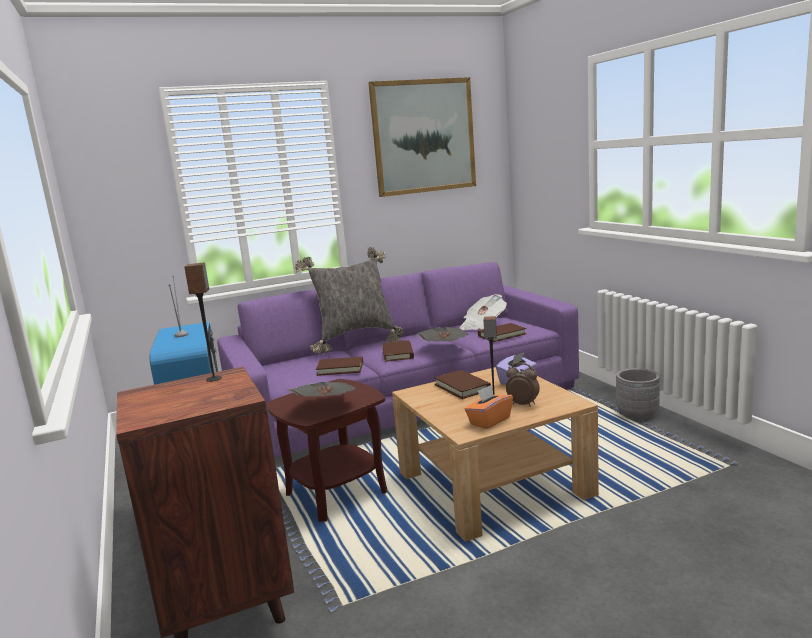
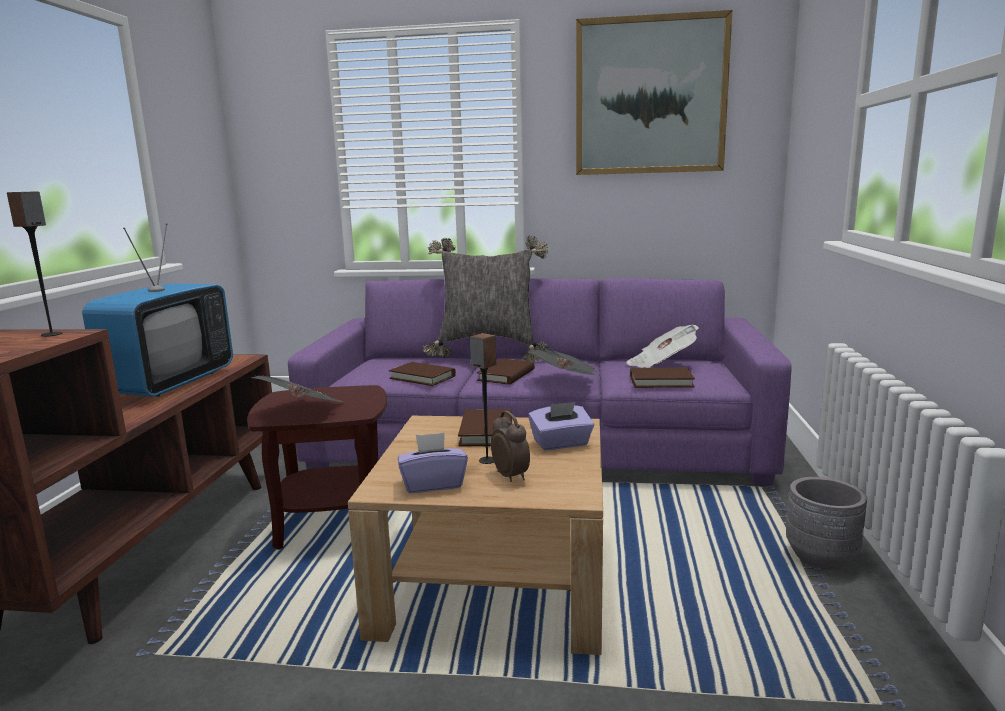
camera: 30 degrees right, 0 degrees up
orange tissue box [465,385,513,429] -> purple tissue box [398,432,468,493]

